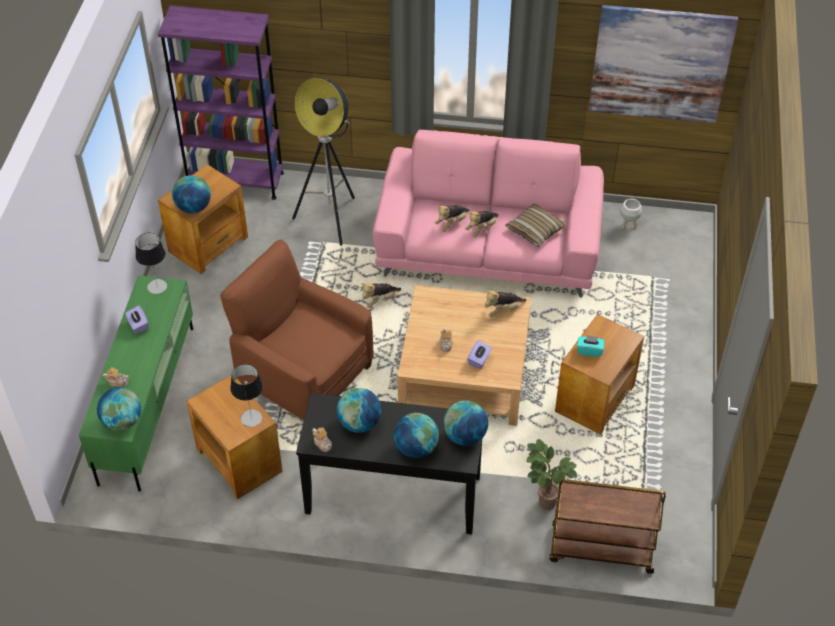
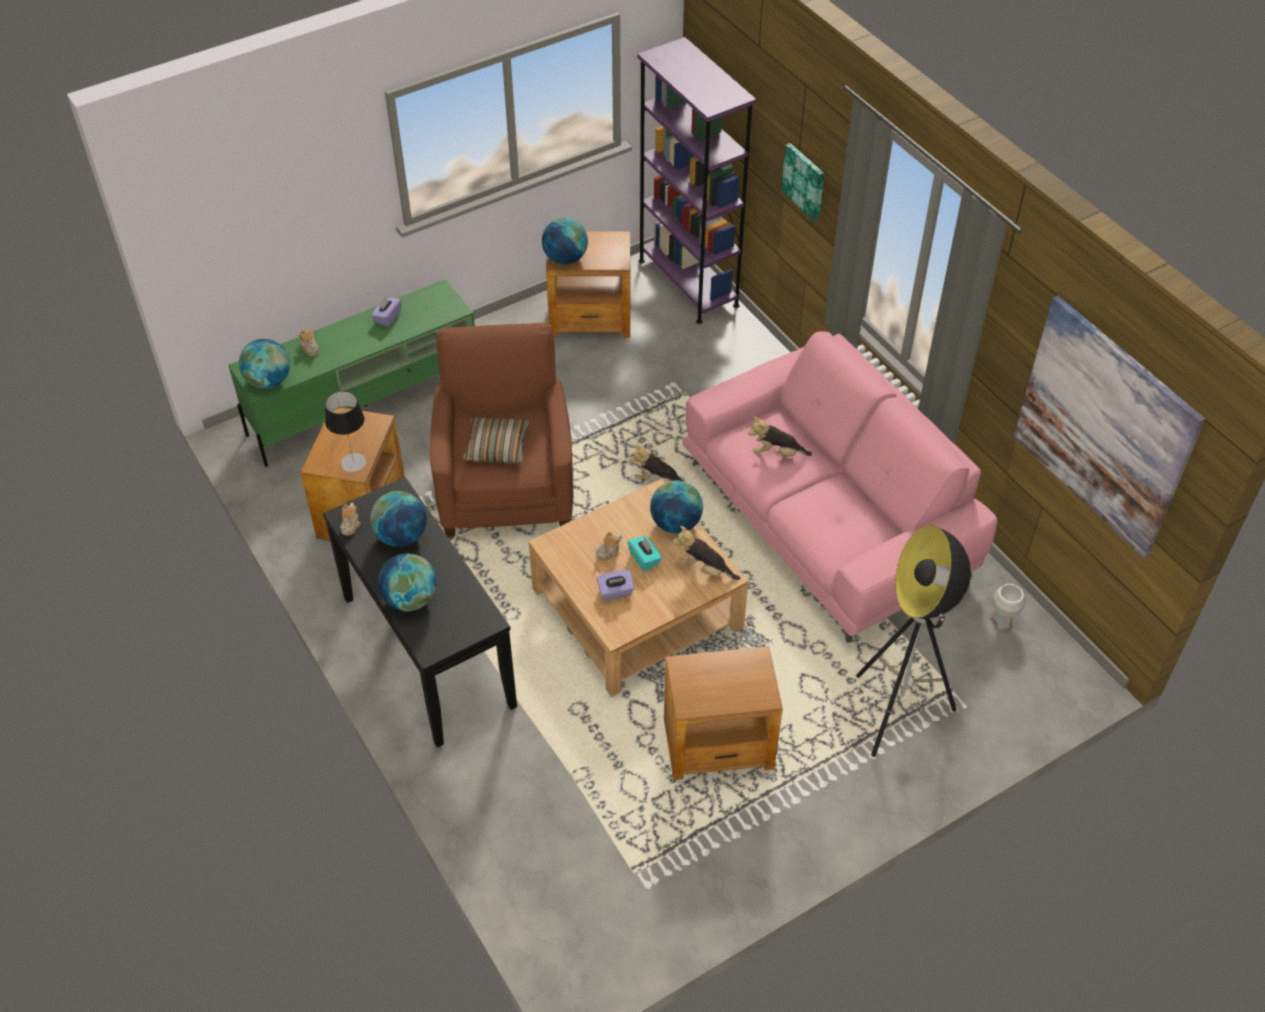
camera: 50 degrees right, 0 degrees up
table lamp [135,233,167,294] -> none
floor lamp [292,77,355,246] -> floor lamp moved to [856,526,971,757]
globe [443,401,488,446] -> globe moved to [650,481,703,533]
plush toy [465,210,499,237] -> none
pillow [505,204,566,247] -> pillow moved to [463,417,530,463]
potted plant [526,439,577,510] -> none
brown cart [549,479,666,574] -> none
turquoise tissue box [577,335,604,357] -> turquoise tissue box moved to [628,536,662,571]
none -> picture [781,143,824,221]

